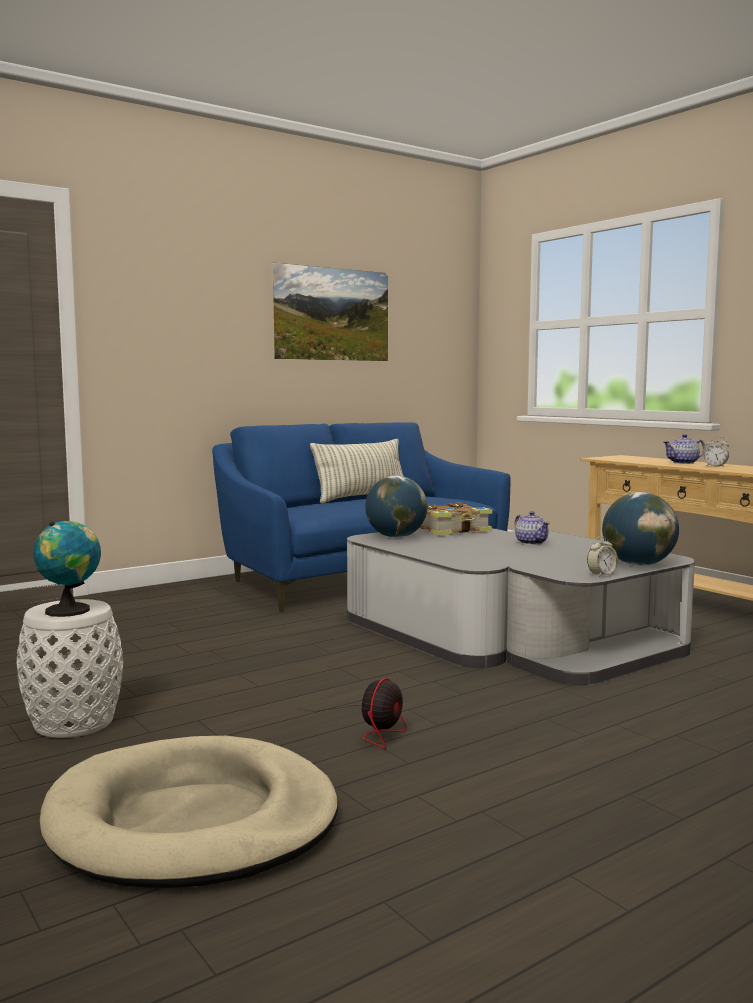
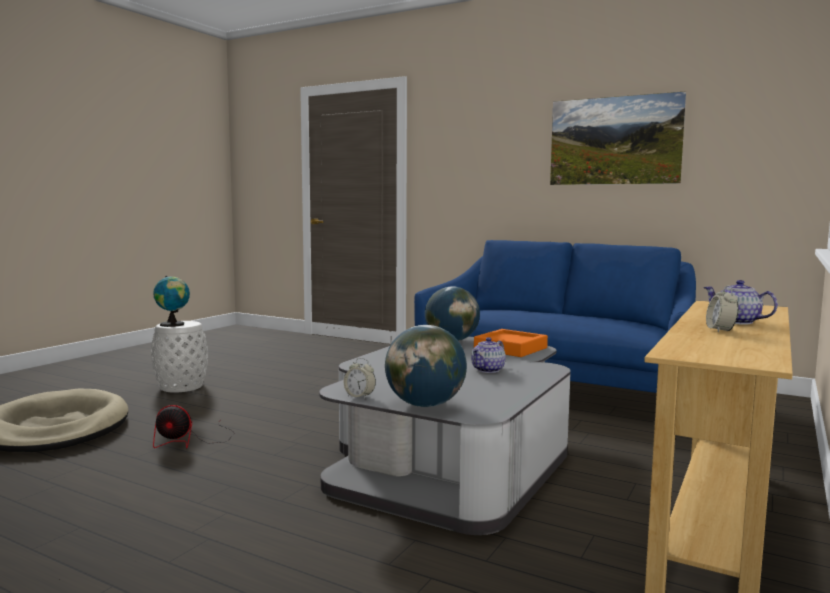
camera: 65 degrees right, 0 degrees up
pillow [310,439,403,503] -> none
book [419,503,492,536] -> orange tray [474,329,548,357]

